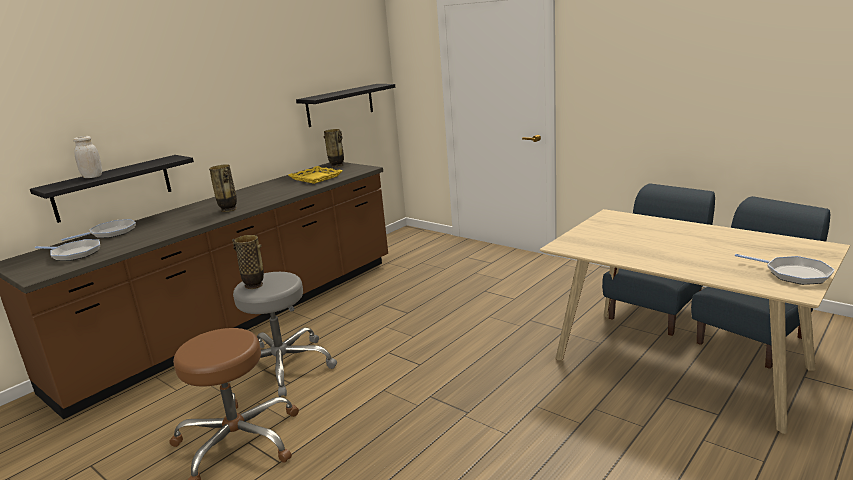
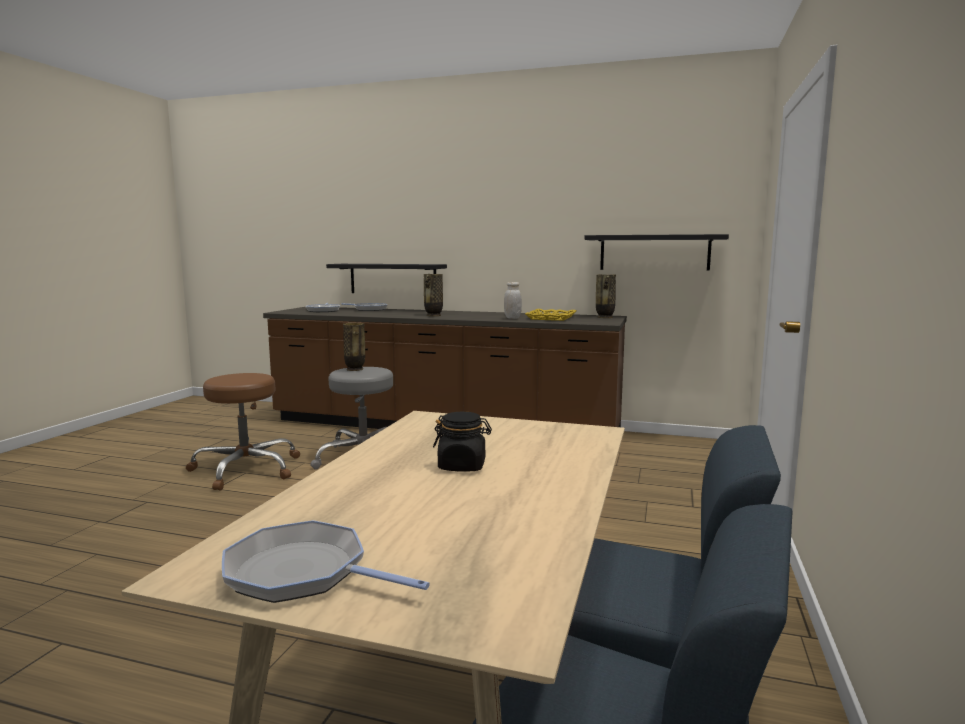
camera: 65 degrees right, 10 degrees down
white jar [73,136,102,178] -> white jar moved to [504,282,522,319]
frying pan [735,254,835,285] -> frying pan turned 90 degrees clockwise [222,520,430,603]
none -> black jar [433,412,492,472]

